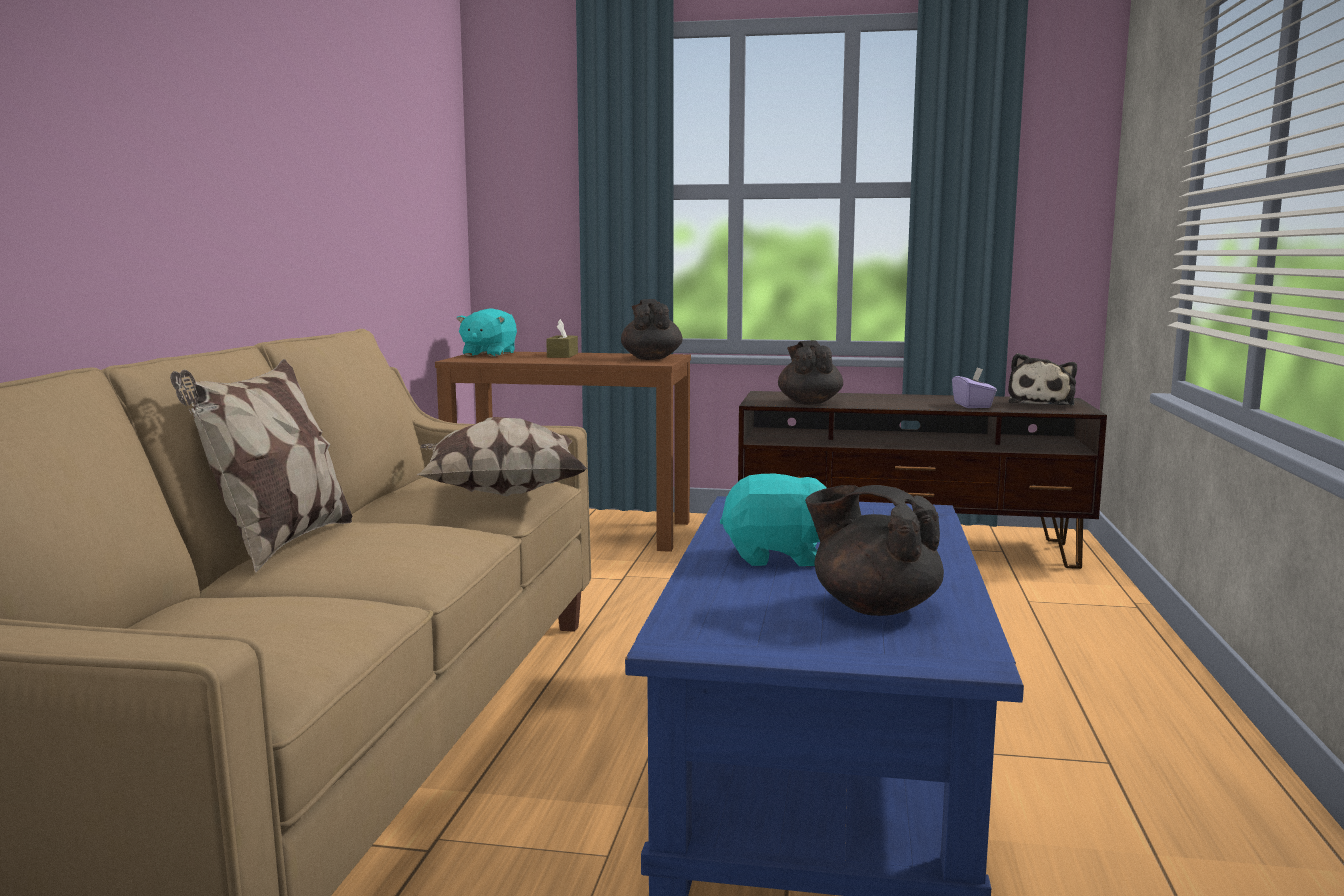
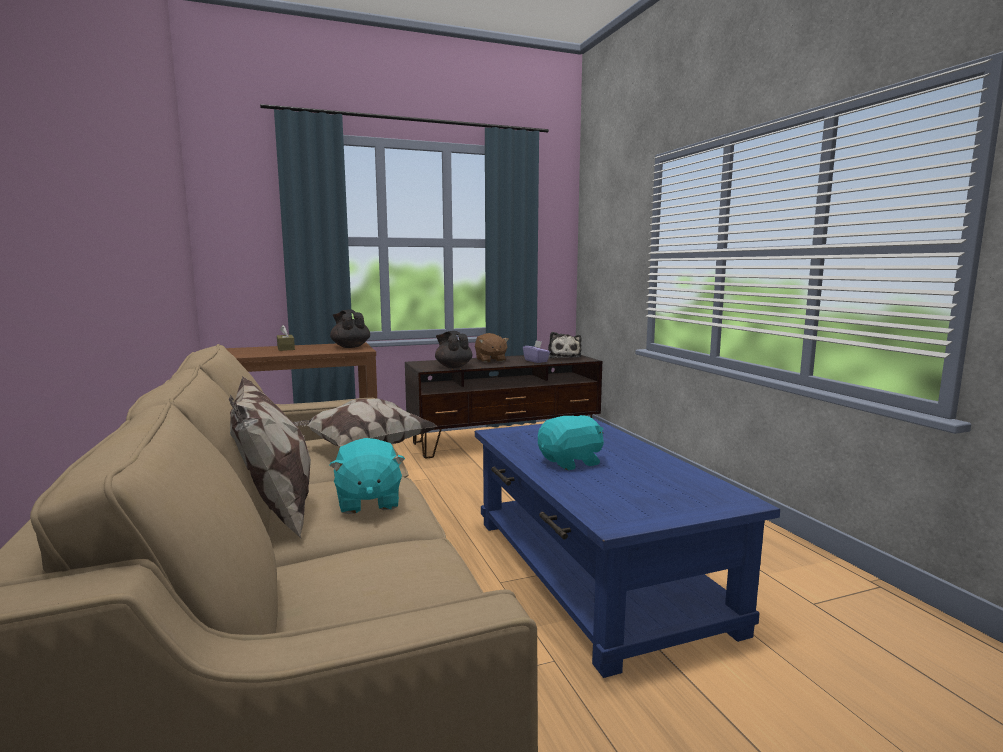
camera: 30 degrees left, 0 degrees up
turquoise plush toy [456,308,517,357] -> turquoise plush toy moved to [329,438,405,514]
black teapot [805,485,944,616] -> none
none -> brown plush toy [475,333,509,363]

